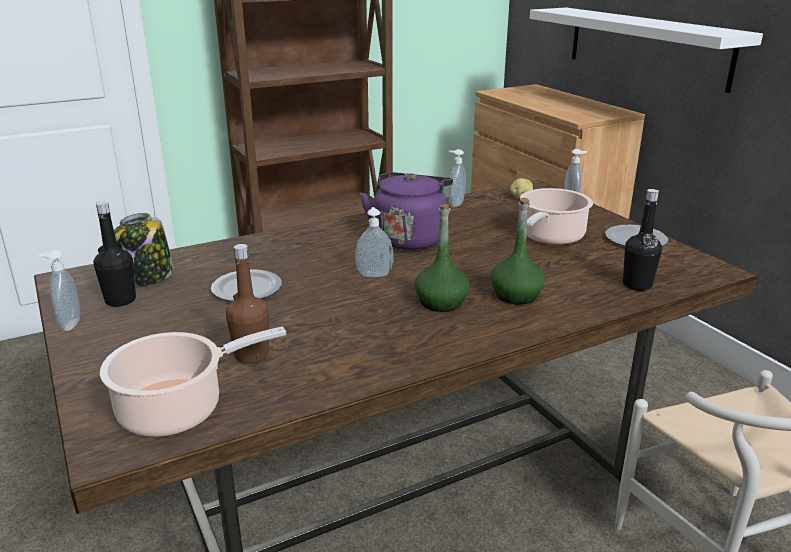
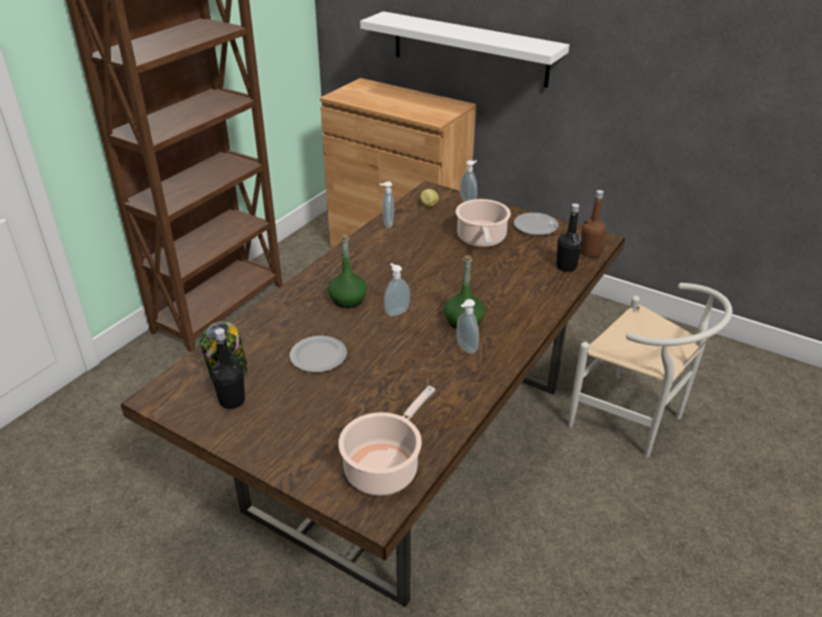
camera: 30 degrees left, 10 degrees up
soap dispenser [39,250,80,331] -> soap dispenser moved to [456,299,479,354]
brown bottle [226,244,269,364] -> brown bottle moved to [581,190,606,257]
purple kettle [360,172,453,250] -> none
green bottle [491,197,545,305] -> green bottle moved to [328,234,367,308]

